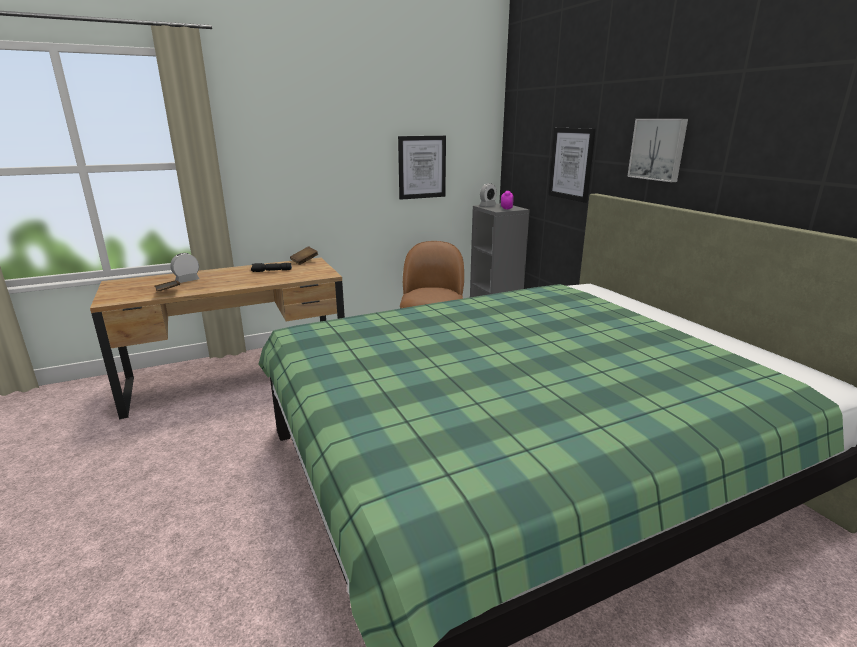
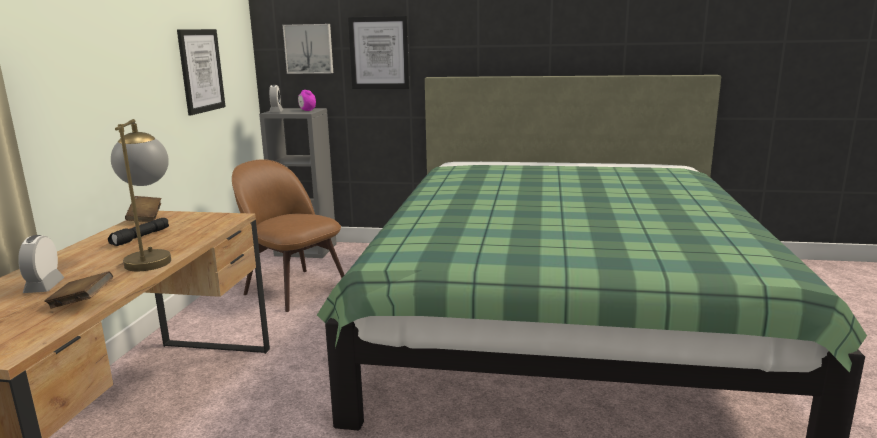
camera: 55 degrees left, 5 degrees down
picture [627,119,688,182] -> picture moved to [283,24,333,74]
none -> table lamp [111,119,171,271]

